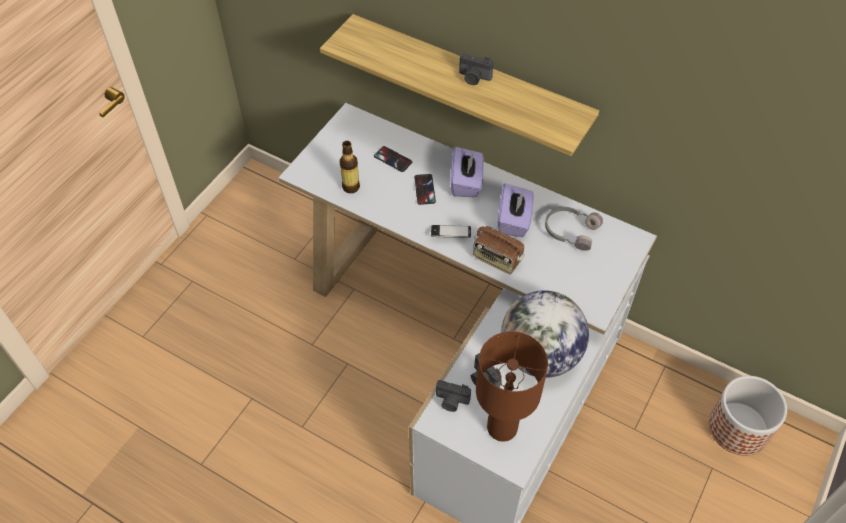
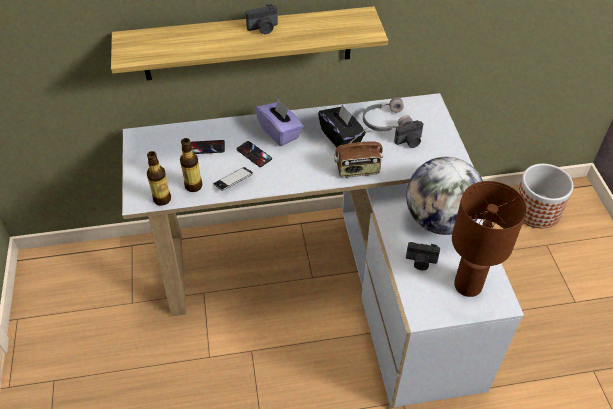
camera: 40 degrees left, 5 degrees down
phone [431,225,471,238] -> phone moved to [214,167,253,190]
camera [436,380,471,412] -> camera moved to [394,120,423,148]
purple tissue box [498,183,534,237] -> black tissue box [318,104,366,147]
none -> bottle [147,151,171,206]

